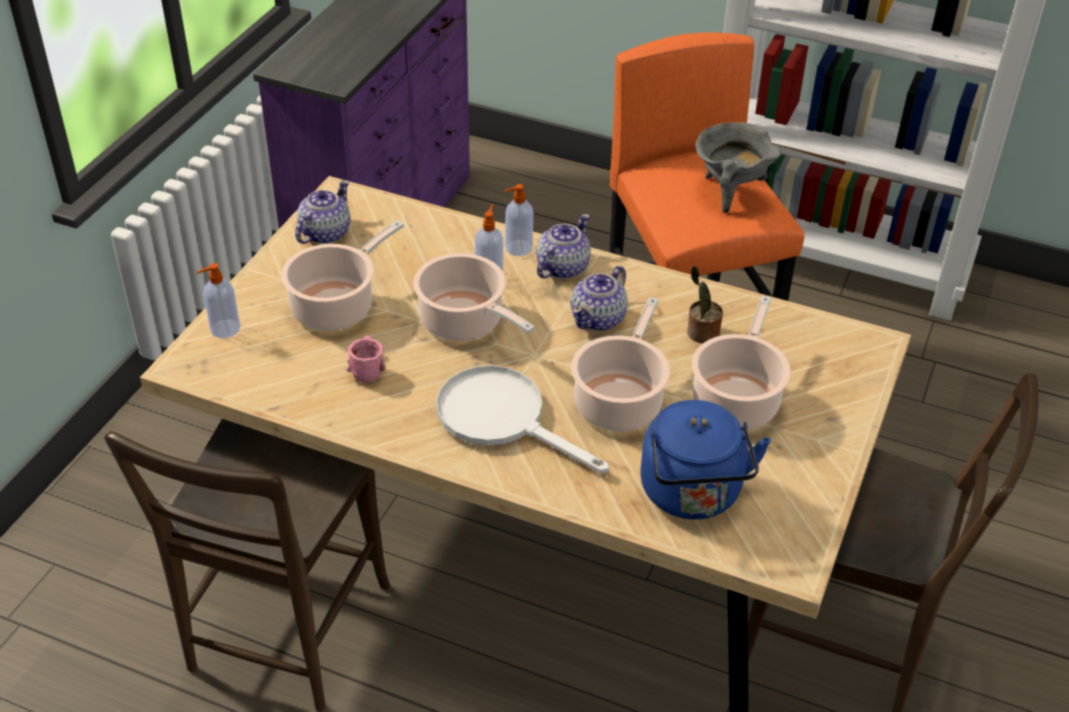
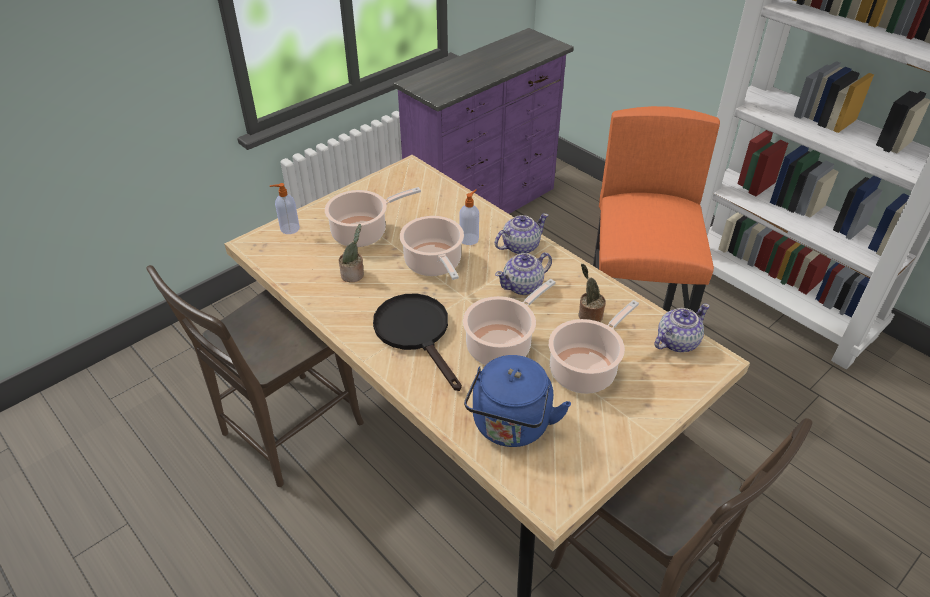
camera: 25 degrees right, 0 degrees up
teapot [295,180,351,244] -> teapot moved to [654,303,710,352]
pink mug [346,335,385,383] -> potted plant [339,224,364,282]
white frying pan [436,365,609,473] -> black frying pan [373,294,462,391]
soap dispenser [504,184,533,256] -> none
grey cooking pot [695,122,781,213] -> none

